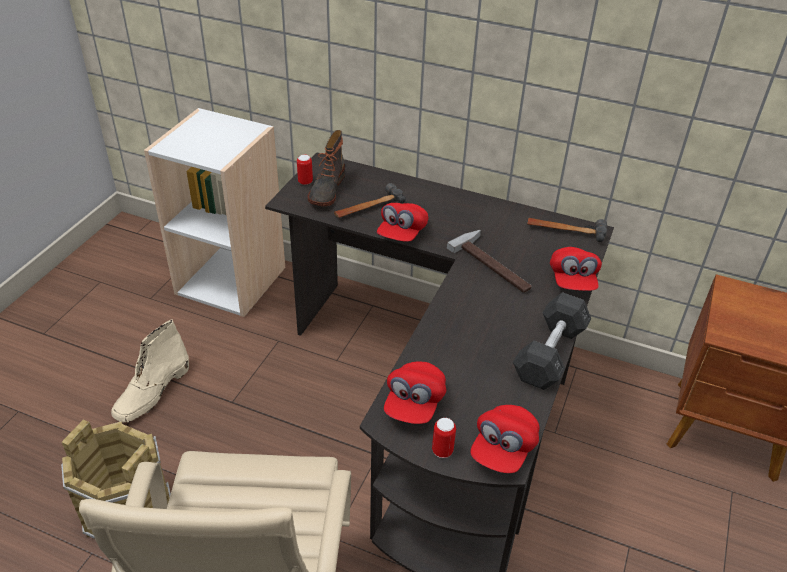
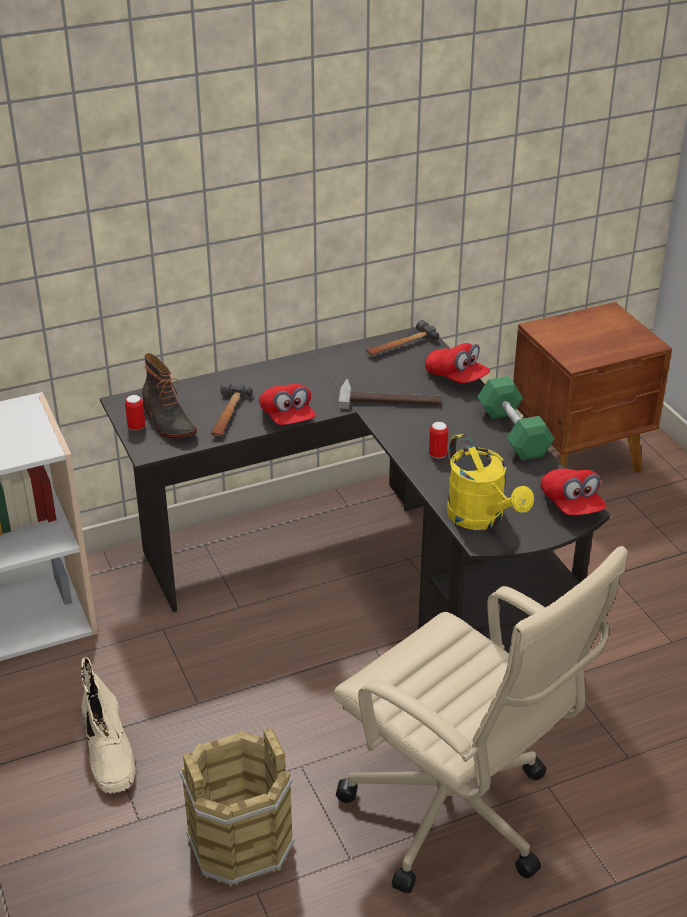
camera: 45 degrees left, 5 degrees down
red cap [384,362,446,424] -> yellow watering can [447,433,534,530]
can [432,418,456,458] -> can moved to [429,422,449,459]
grey dumbbell [513,292,591,390] -> green dumbbell [477,376,554,461]

